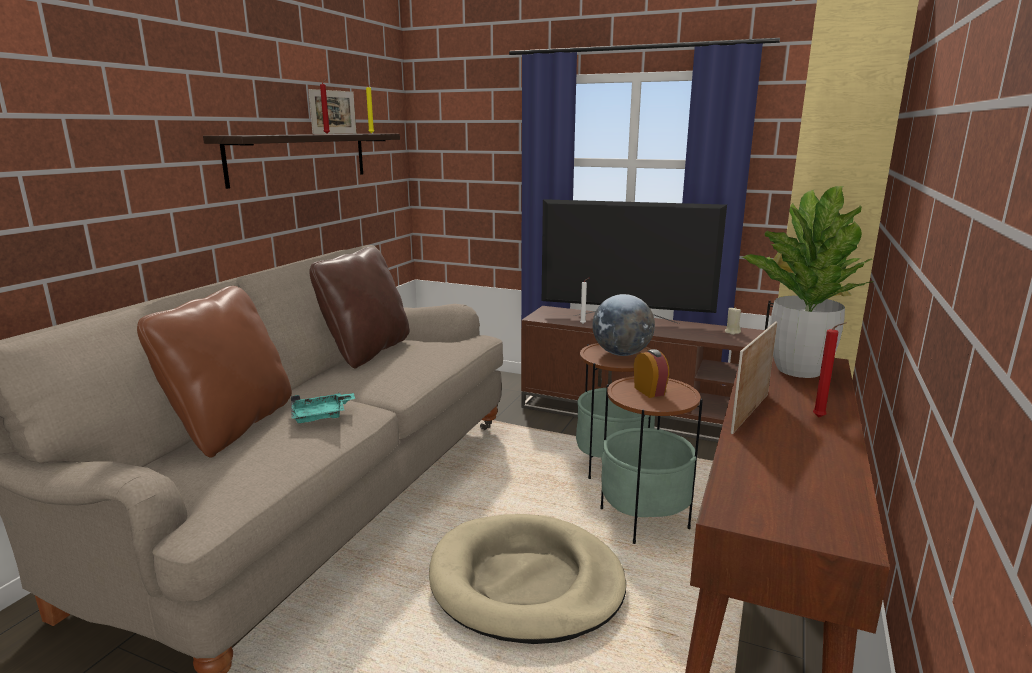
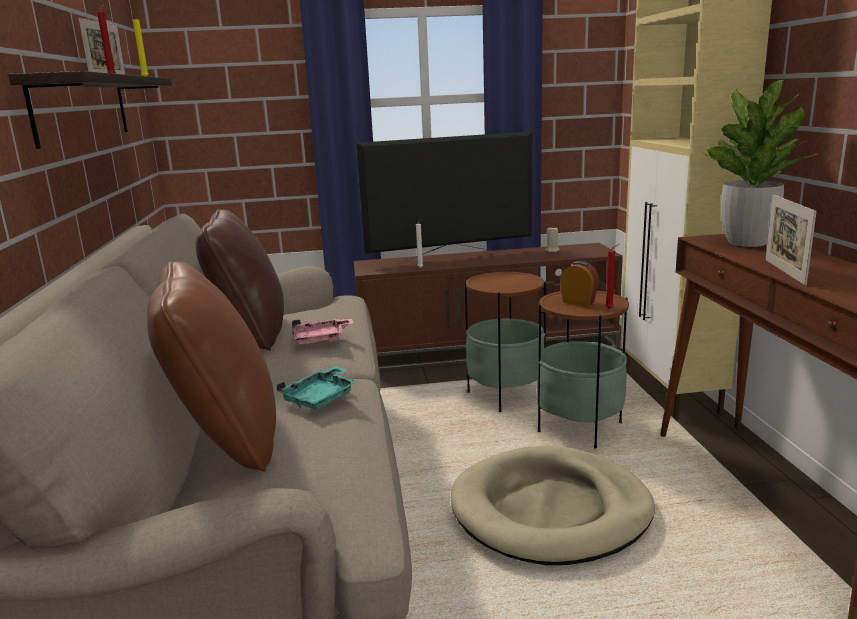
camera: 30 degrees left, 0 degrees up
globe [592,294,655,356] -> none
red candle [813,322,846,417] -> red candle moved to [605,244,619,309]
none -> pink tray [292,318,353,344]

